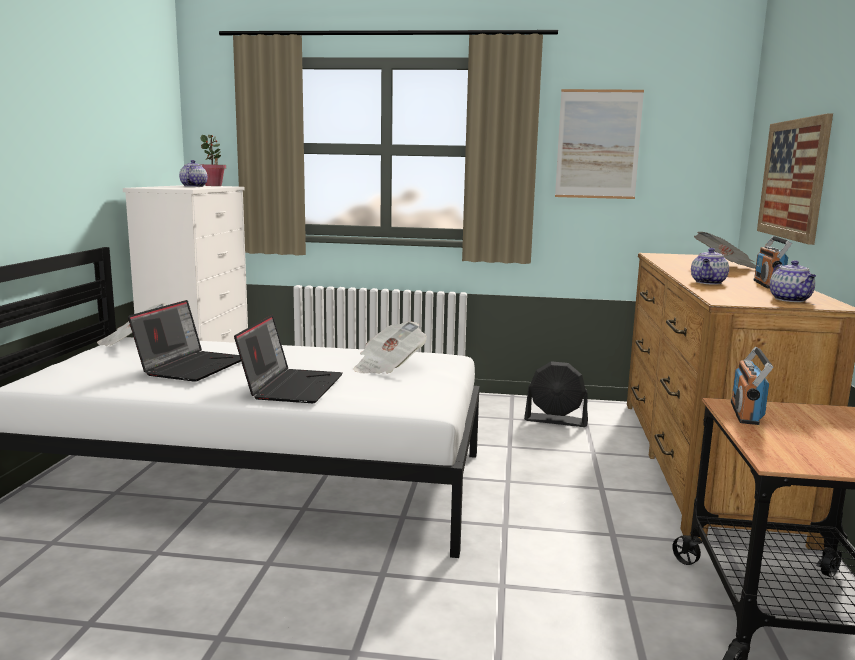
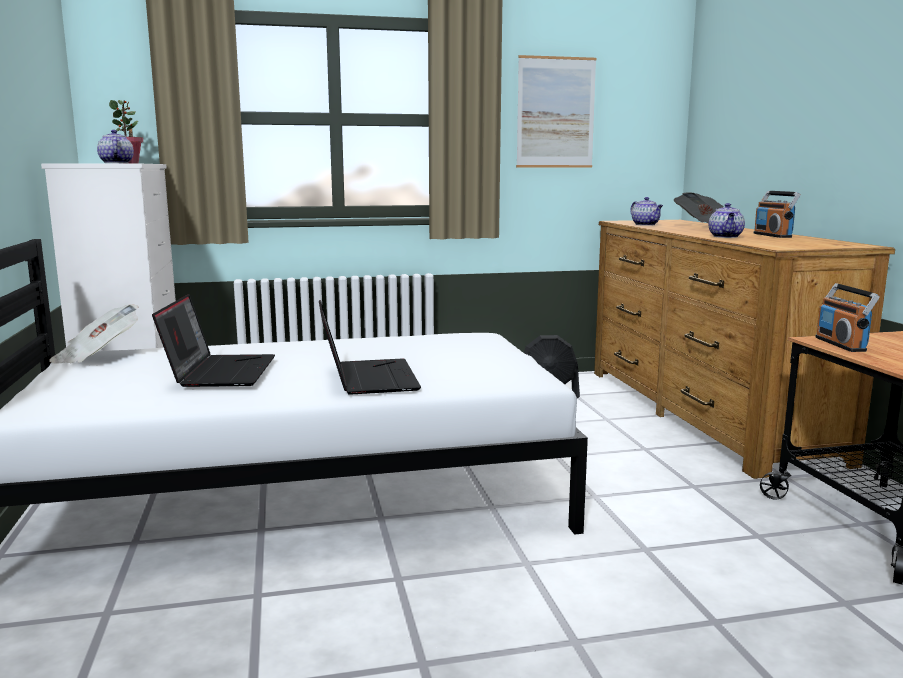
camera: 20 degrees left, 0 degrees up
newspaper [353,322,427,374] -> none
picture [757,114,833,245] -> none
teapot [770,260,816,302] -> teapot moved to [630,197,663,226]

